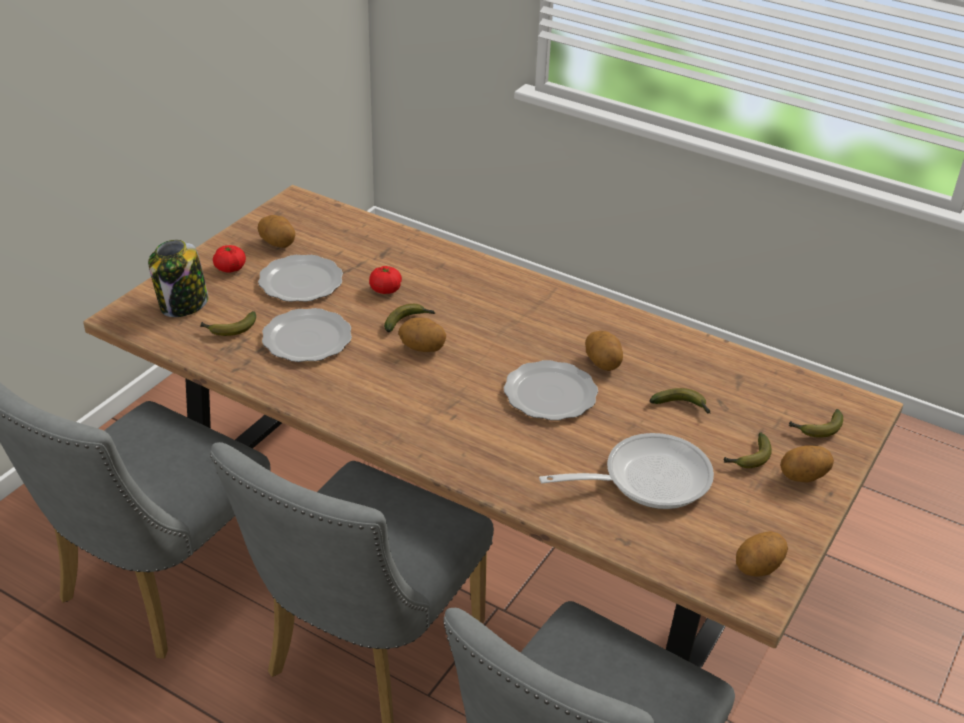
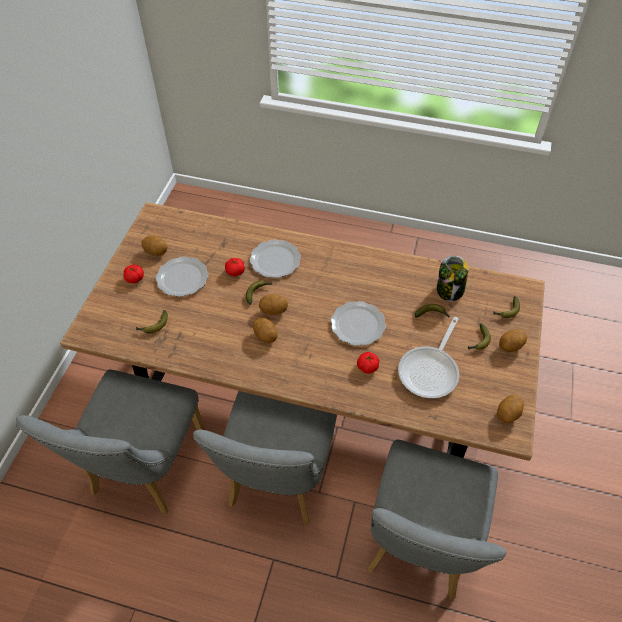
camera: 15 degrees left, 15 degrees up
jar [148,240,208,317] -> jar moved to [437,256,469,301]
plate [262,308,352,362] -> plate moved to [250,240,301,278]
frying pan [539,433,714,509] -> frying pan turned 150 degrees clockwise [398,317,459,398]
potato [585,331,623,371] -> potato moved to [253,318,278,344]
none -> tomato [357,352,379,374]

